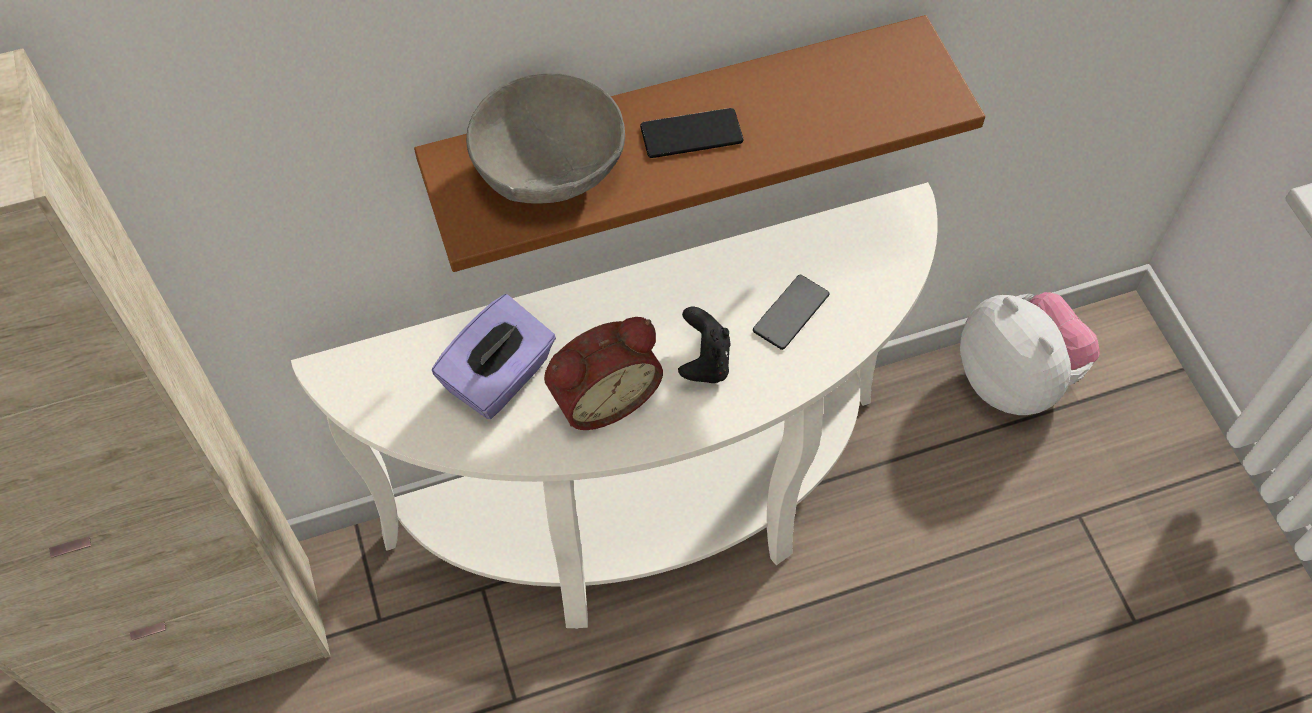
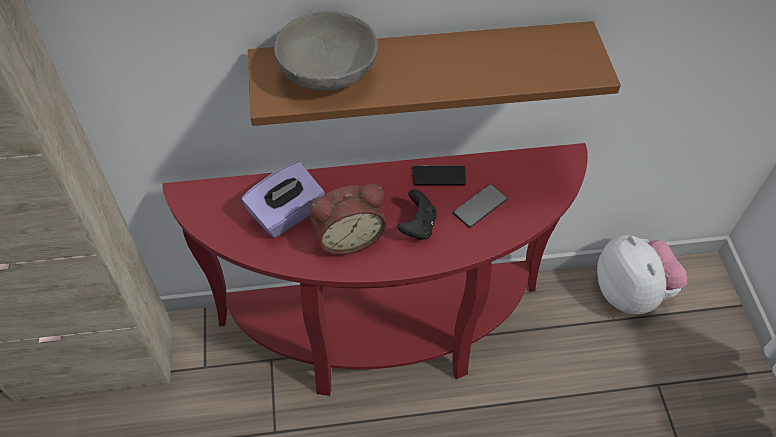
camera: 10 degrees right, 5 degrees down
white console table [291,182,938,629] -> red console table [163,143,588,396]
phone [640,108,744,158] -> phone moved to [412,165,466,185]

